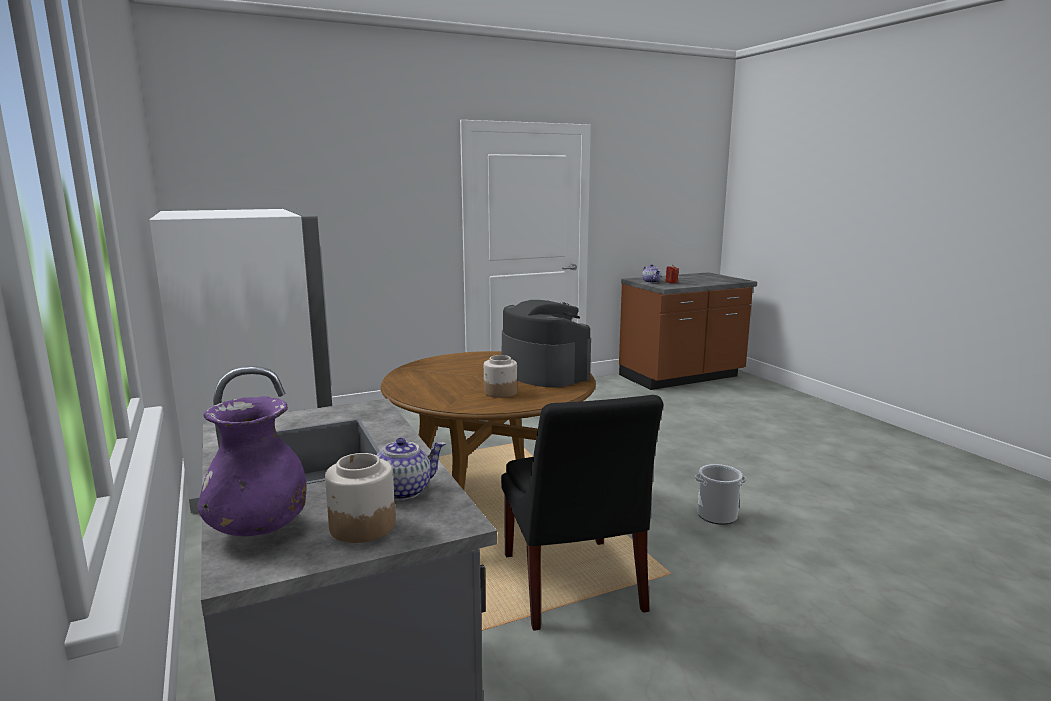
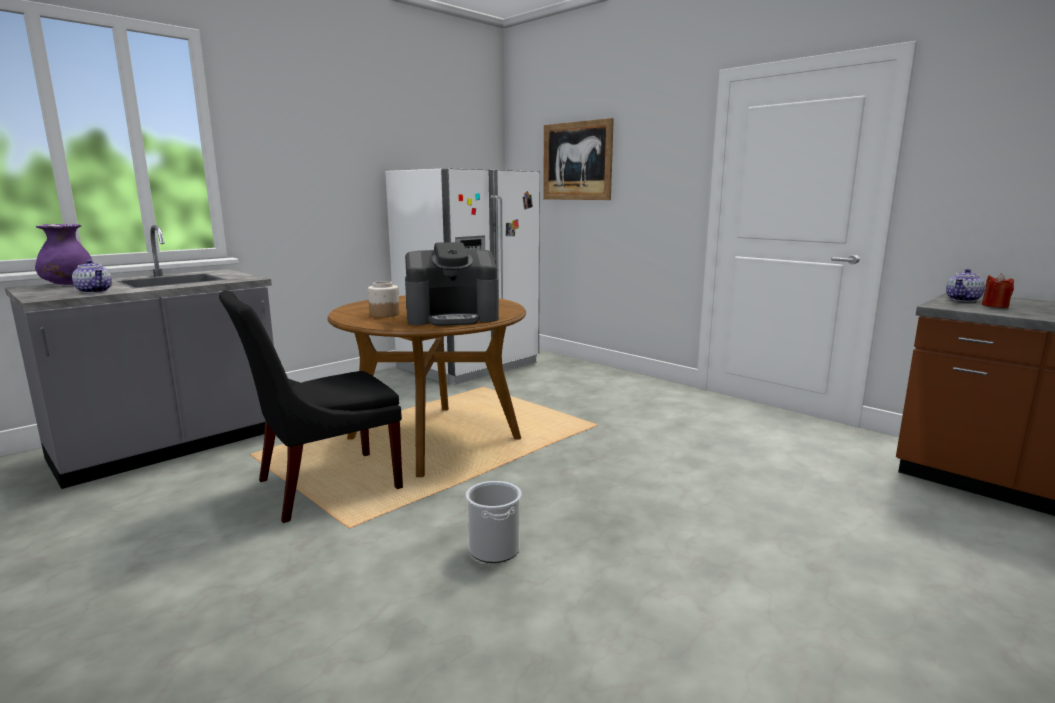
camera: 70 degrees right, 0 degrees up
jar [325,453,395,543] -> none
coffee machine [502,300,591,387] -> coffee machine turned 45 degrees clockwise [405,242,499,326]
none -> picture [543,118,614,200]

